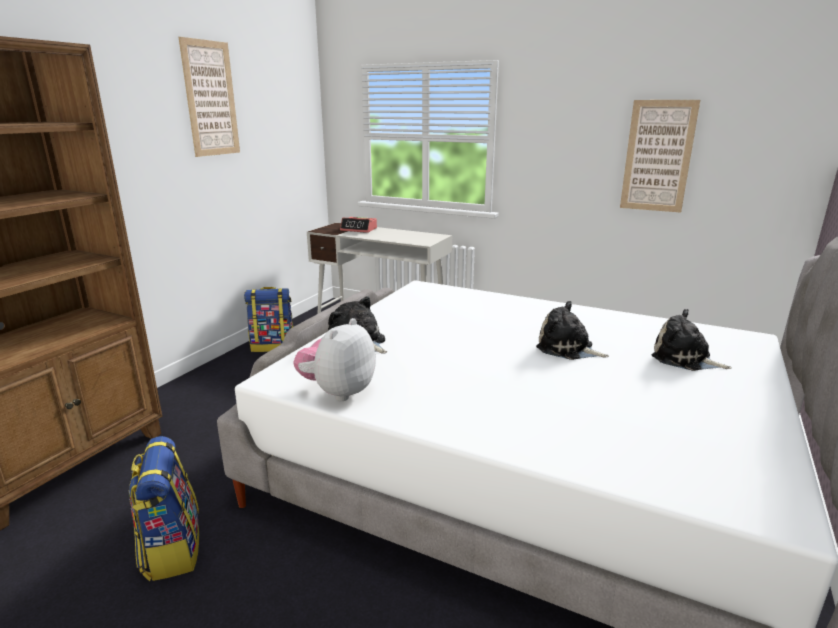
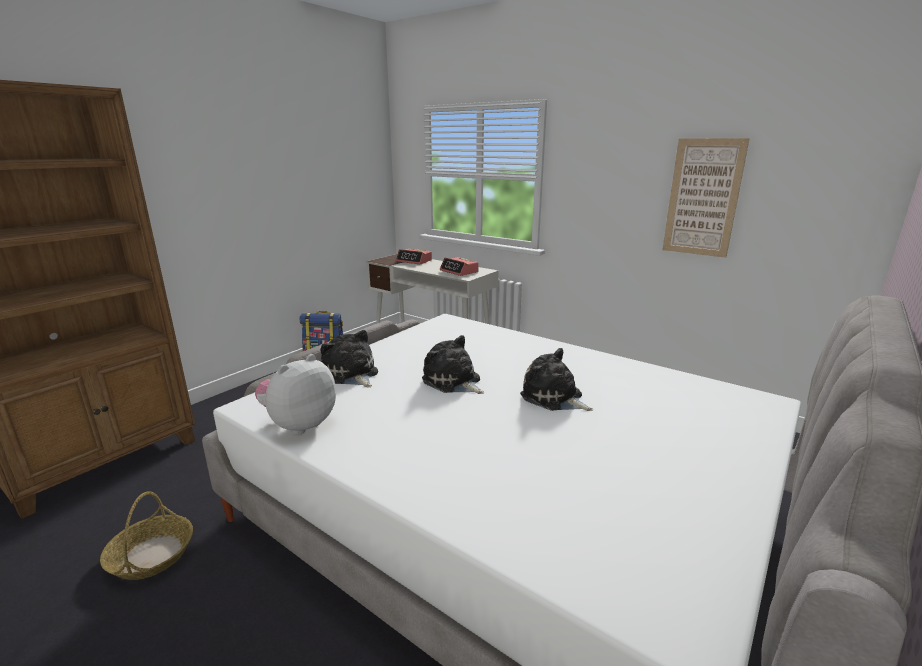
camera: 10 degrees right, 0 degrees up
backpack [129,436,199,582] -> basket [100,491,193,580]
picture [179,37,240,157] -> none
plush toy [652,309,732,371] -> plush toy moved to [422,335,484,394]
none -> alarm clock [440,257,479,276]

